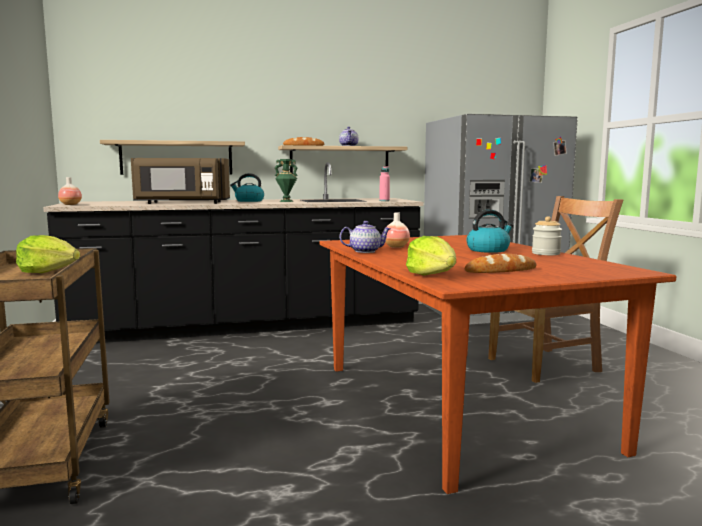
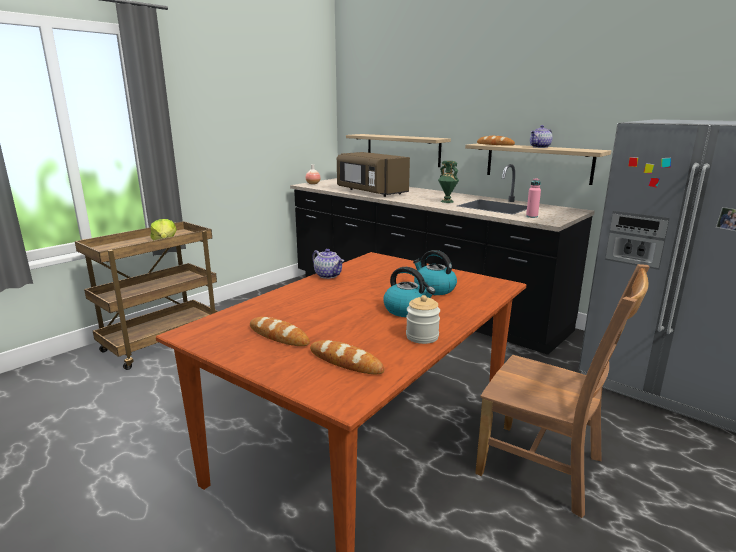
camera: 55 degrees right, 10 degrees up
kettle [230,173,264,202] -> kettle moved to [413,250,457,295]
vase [385,212,410,248] -> none
lettuce [406,236,456,276] -> none
none -> bread [310,340,385,374]

